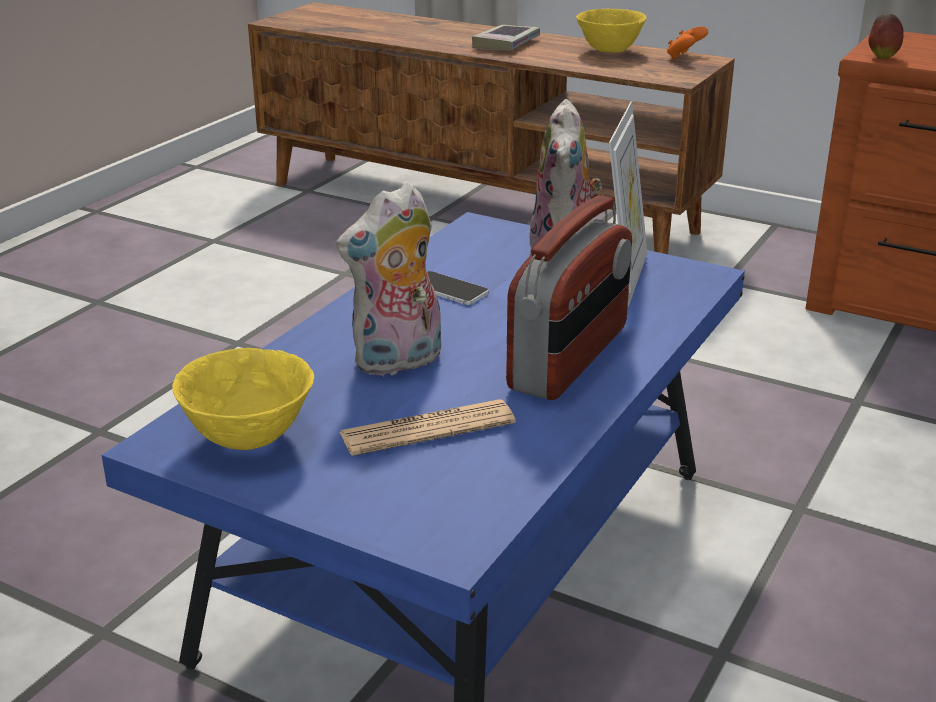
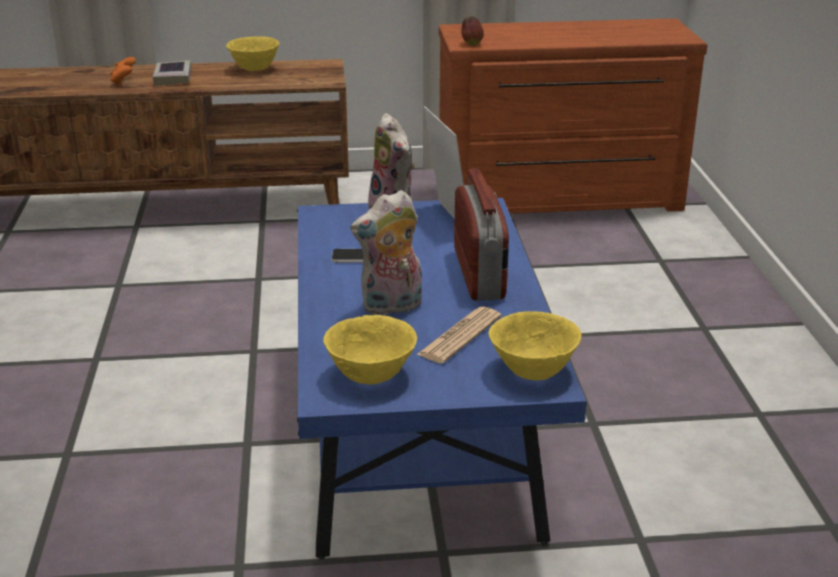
camera: 35 degrees left, 0 degrees up
plush toy [336,183,441,376] -> plush toy turned 45 degrees clockwise [350,190,422,316]
orange game controller [667,27,708,60] -> orange game controller moved to [110,57,136,85]
none -> yellow bowl [488,311,581,380]

